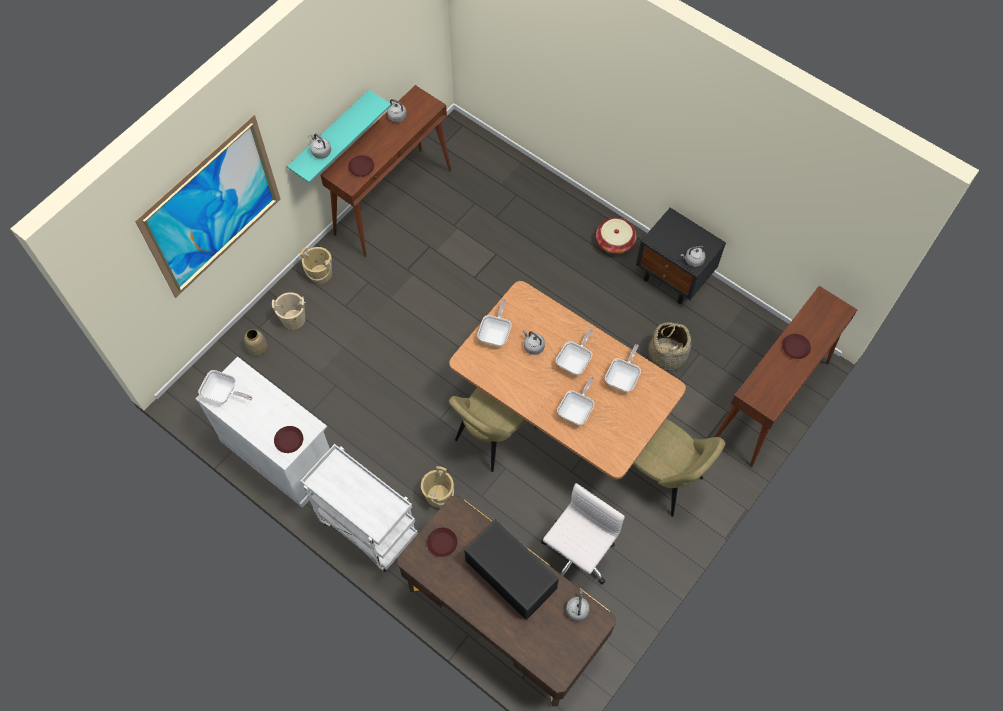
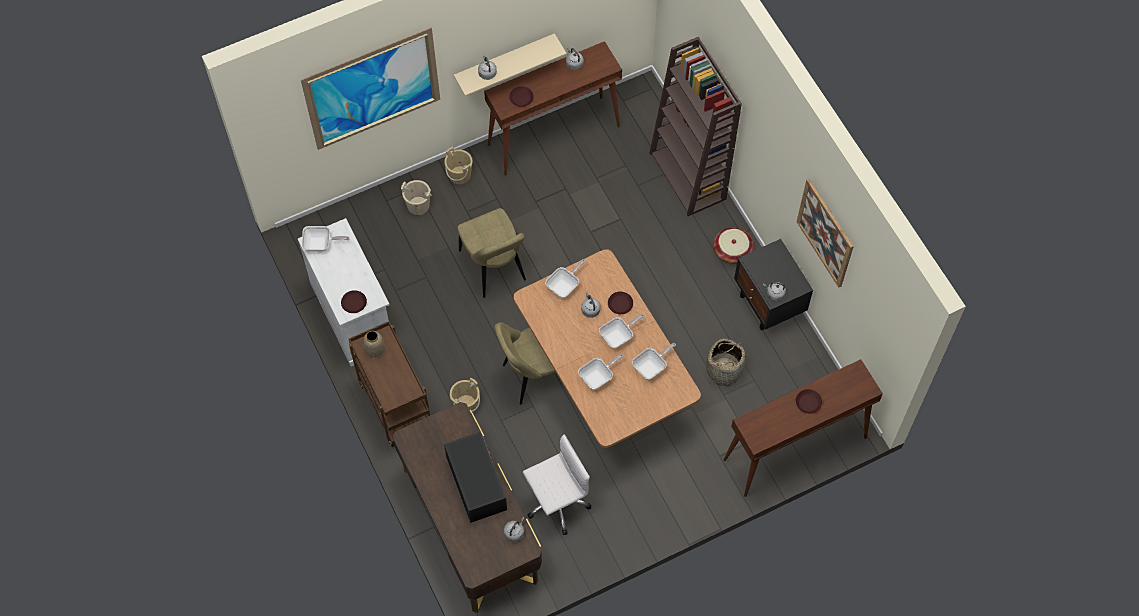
camera: 25 degrees right, 0 degrees up
frying pan [198,370,252,404] -> frying pan turned 45 degrees counterclockwise [301,226,349,252]
vase [244,329,267,356] -> vase moved to [363,331,385,357]
turquoise shelf [287,90,391,183] -> beige shelf [454,33,567,96]
white cart [300,444,418,572] -> brown cart [349,321,430,447]
brown plate [427,528,457,557] -> brown plate moved to [608,292,633,314]
beige chair [633,419,725,517] -> beige chair moved to [457,208,526,298]
none -> brown bookcase [649,37,742,216]
none -> picture [797,178,854,288]

